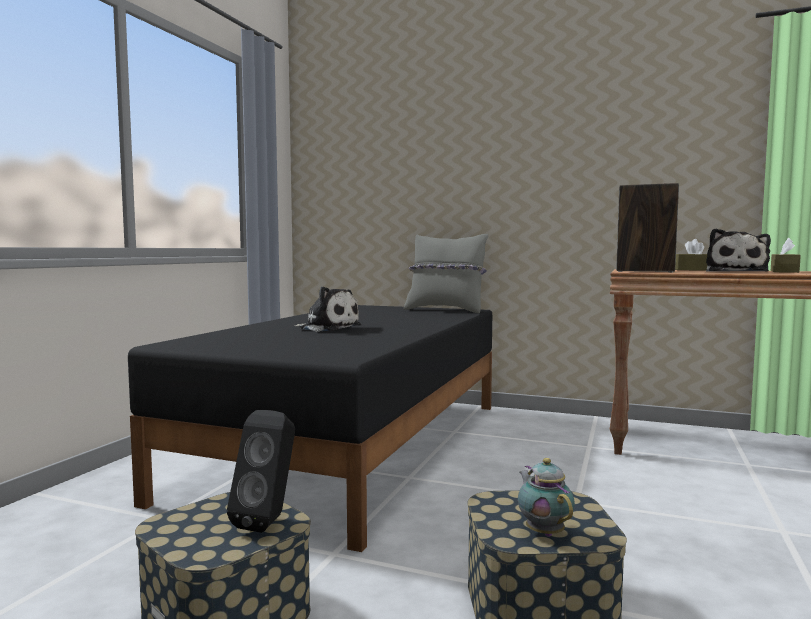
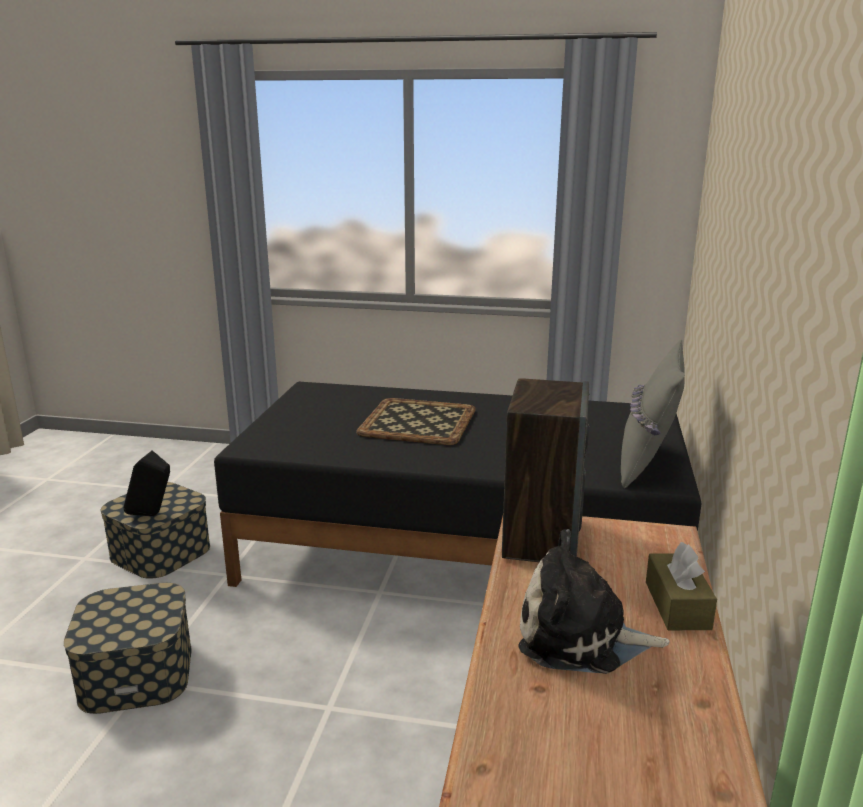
camera: 80 degrees right, 15 degrees up
plush toy [294,286,361,332] -> tray [356,398,476,445]
teapot [518,458,575,537] -> none
brown tissue box [771,238,801,273] -> none

